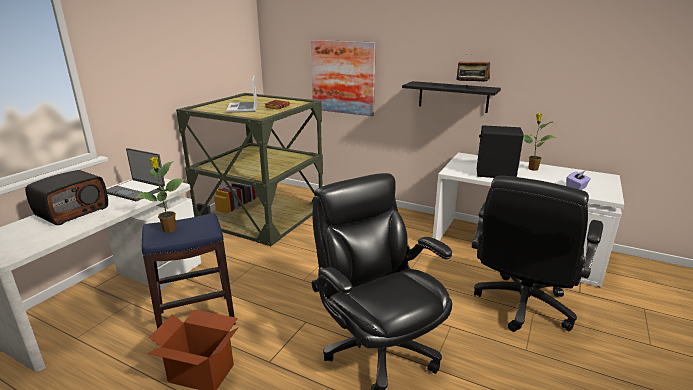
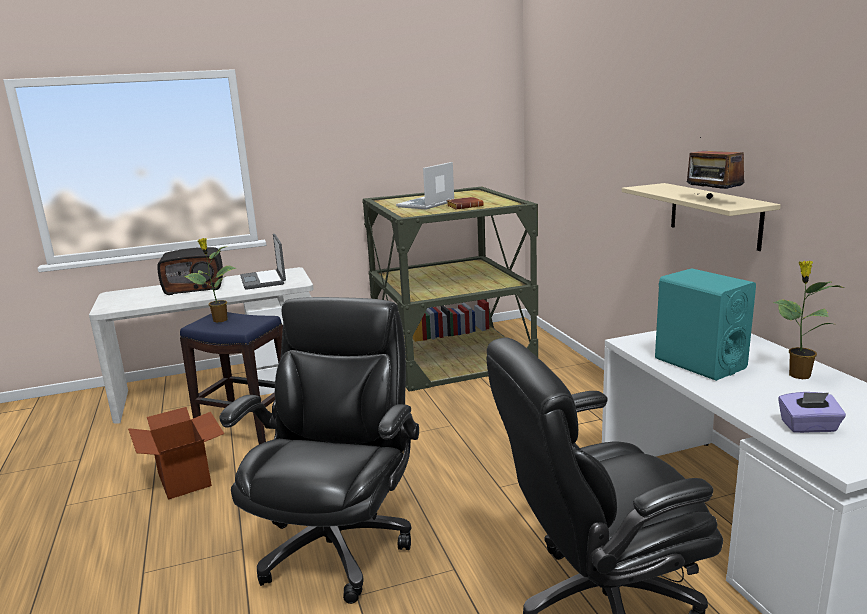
camera: 45 degrees right, 5 degrees down
picture [311,40,376,116] -> none
black shelf [402,81,501,113] -> beige shelf [622,183,781,251]
black speaker [477,125,524,178] -> turquoise speaker [655,268,756,381]

